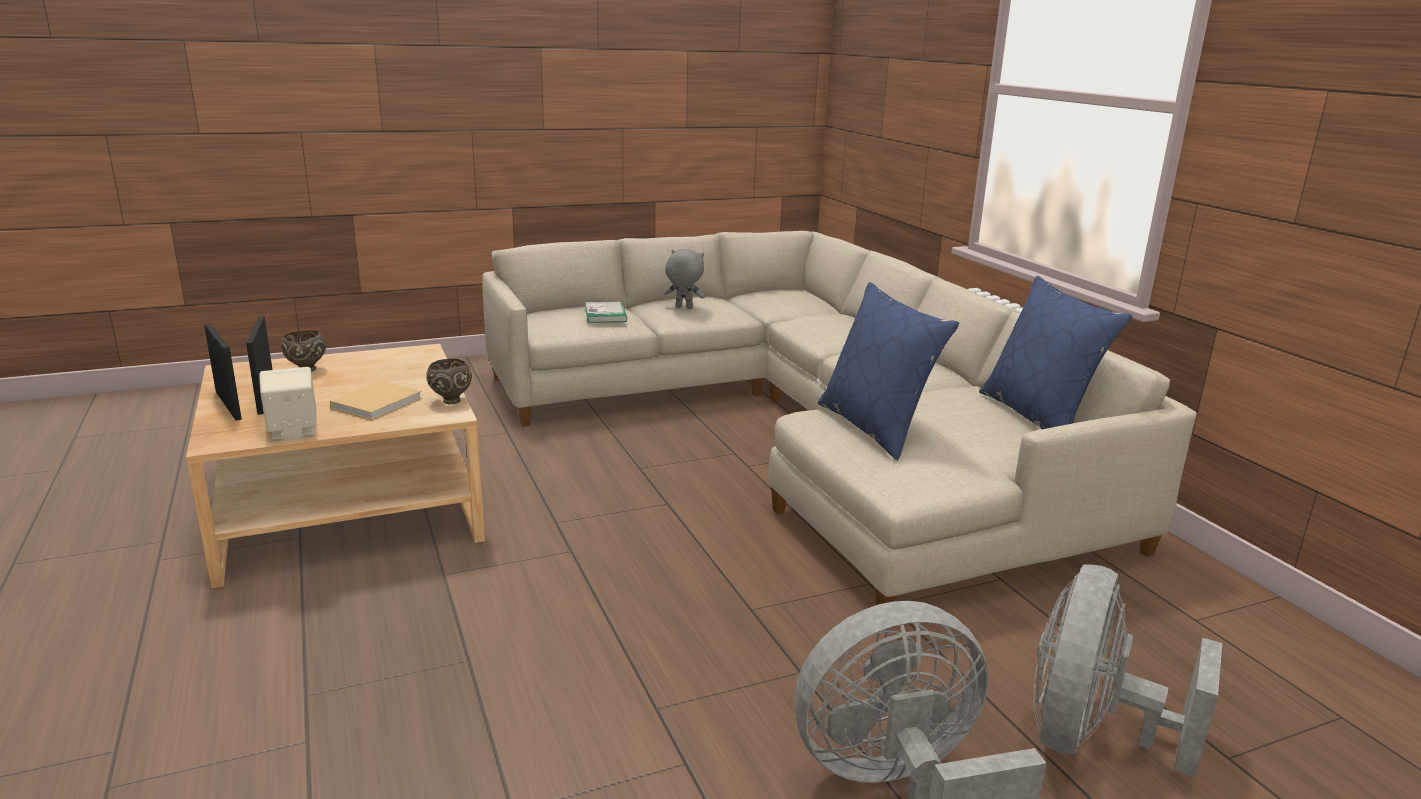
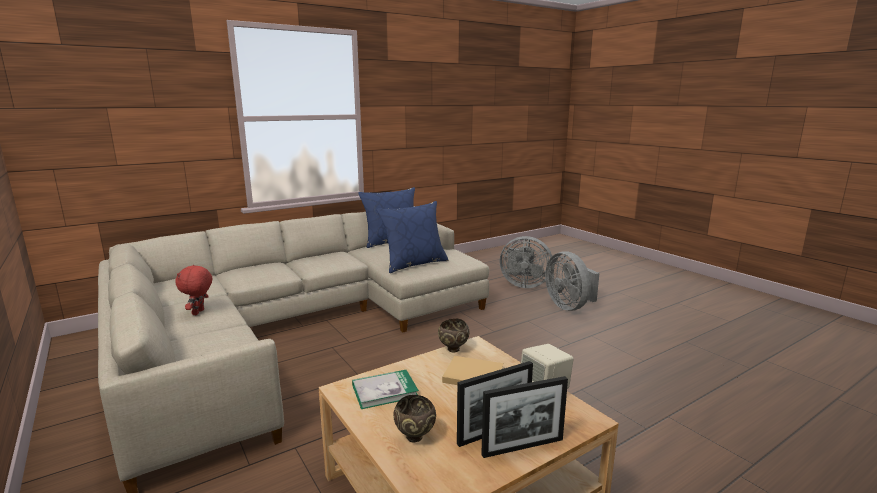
camera: 100 degrees left, 5 degrees down
picture frame [204,323,242,421] -> picture frame turned 150 degrees counterclockwise [481,376,568,458]
book [585,301,627,323] -> book moved to [352,370,419,409]
grey plush toy [664,249,705,309] -> red plush toy [176,265,212,315]

